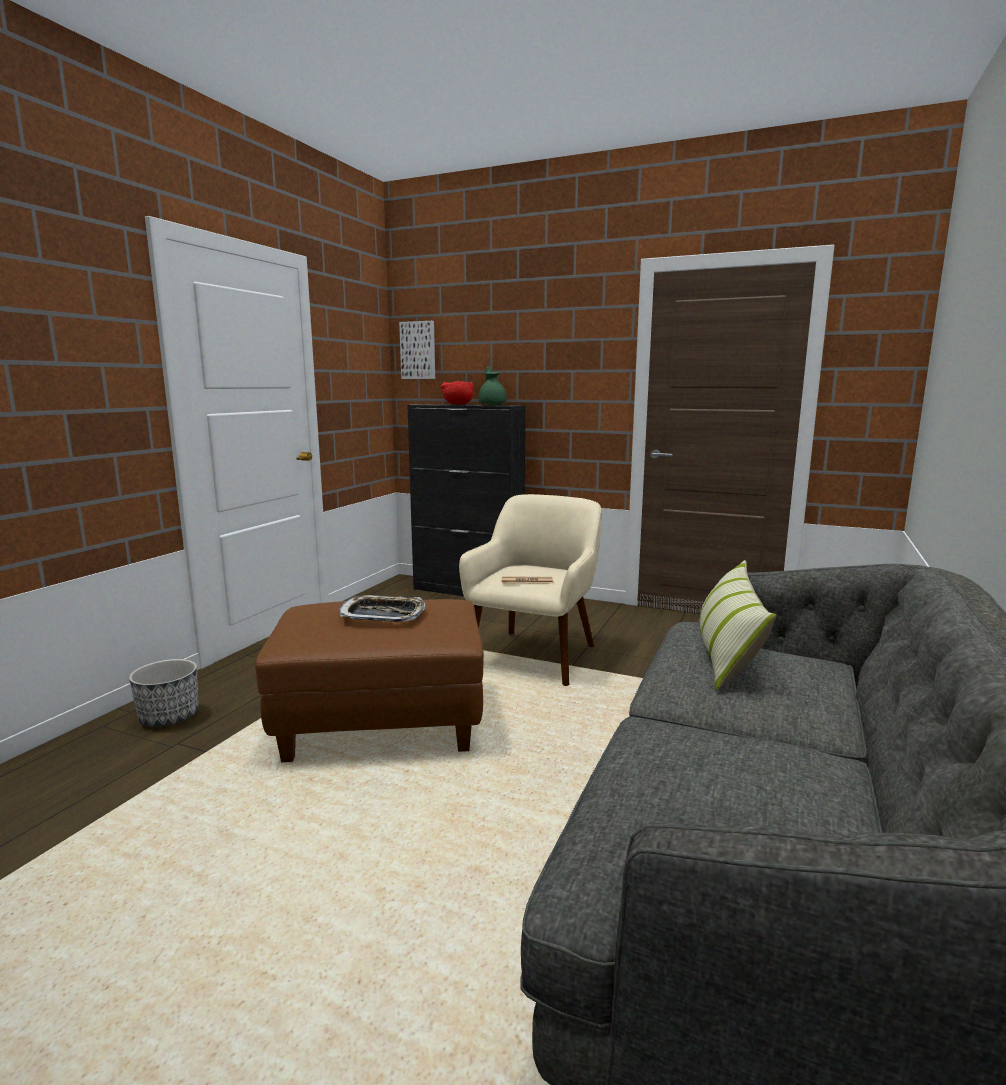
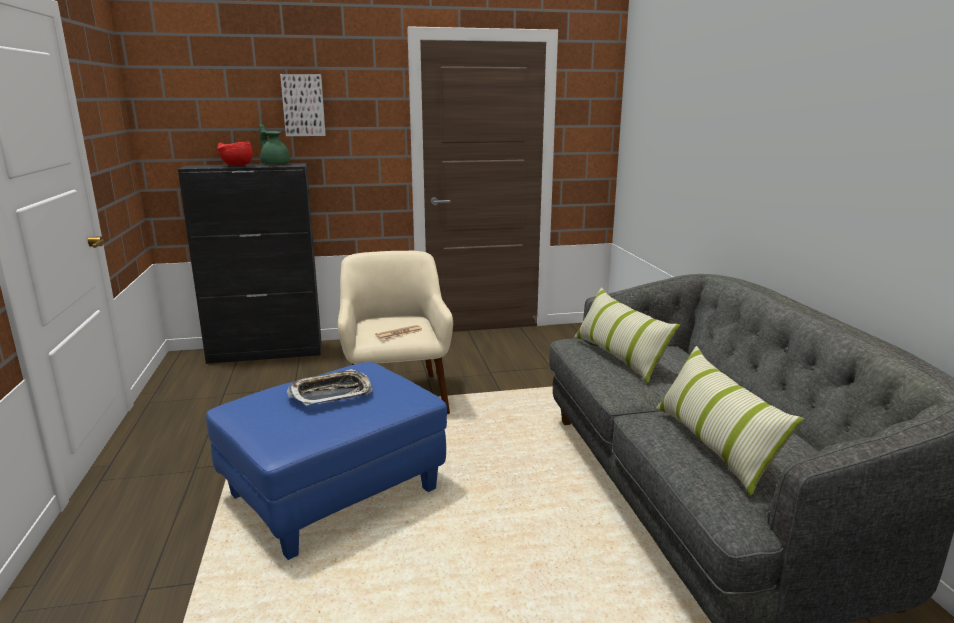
camera: 35 degrees left, 5 degrees up
planter [129,659,199,726] -> none
brown ottoman [255,599,484,762] -> blue ottoman [206,362,447,560]
picture [399,321,435,379] -> picture moved to [280,74,326,136]
none -> pillow [656,346,804,496]

